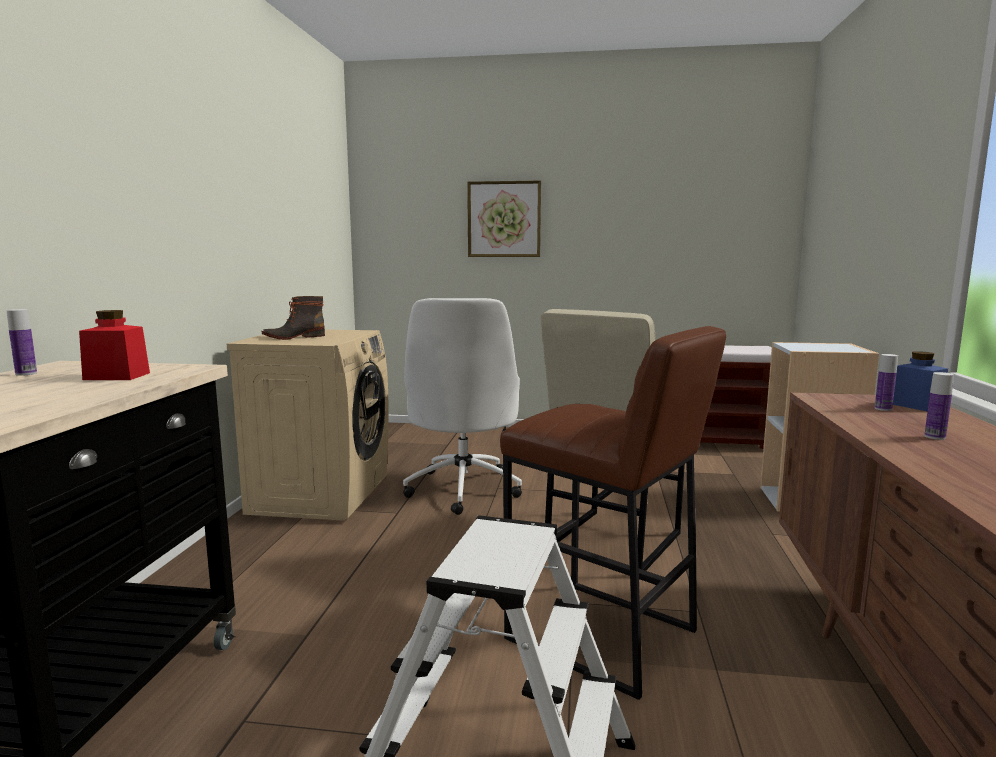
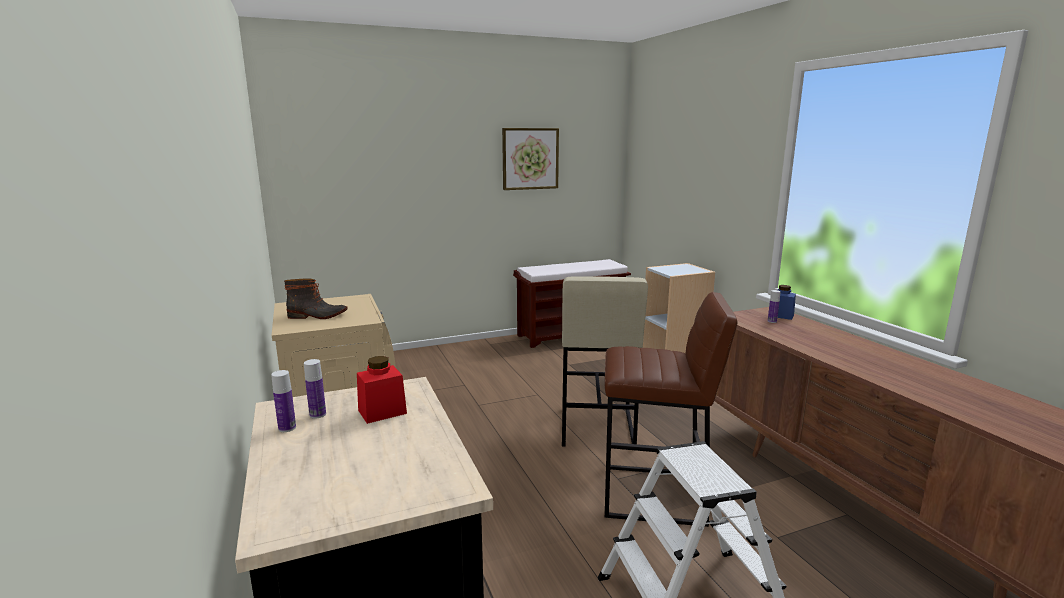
camera: 30 degrees left, 5 degrees up
boot [262,296,325,340] -> boot turned 120 degrees counterclockwise [284,278,348,319]
white office chair [403,298,522,515] -> none
picture [467,181,541,257] -> picture moved to [502,128,559,190]
bottle [924,372,954,440] -> bottle moved to [304,359,326,419]

